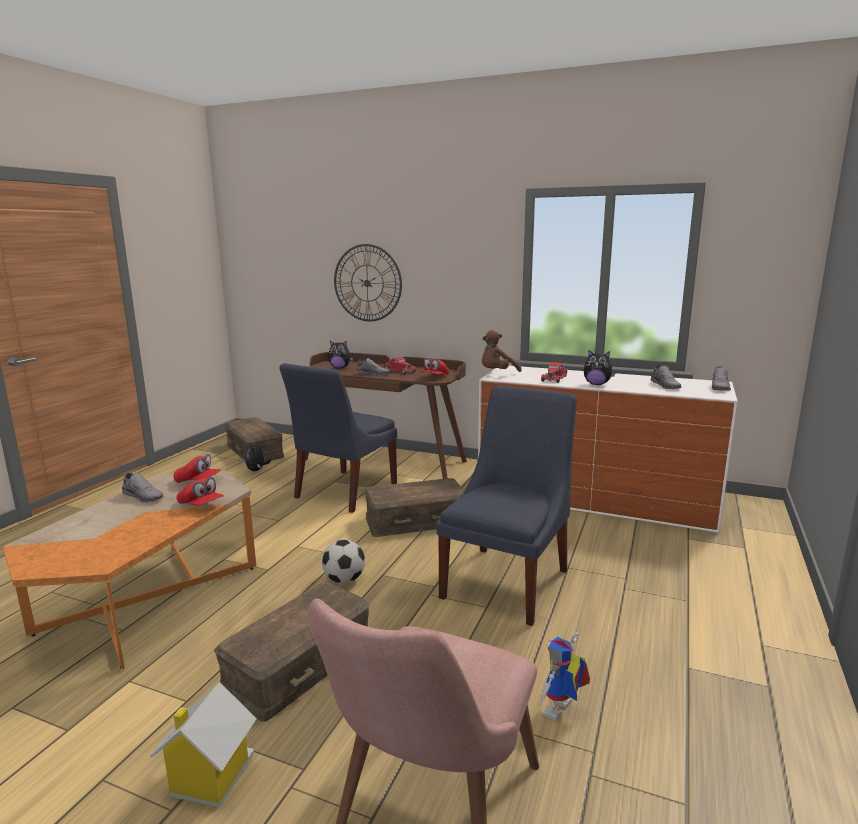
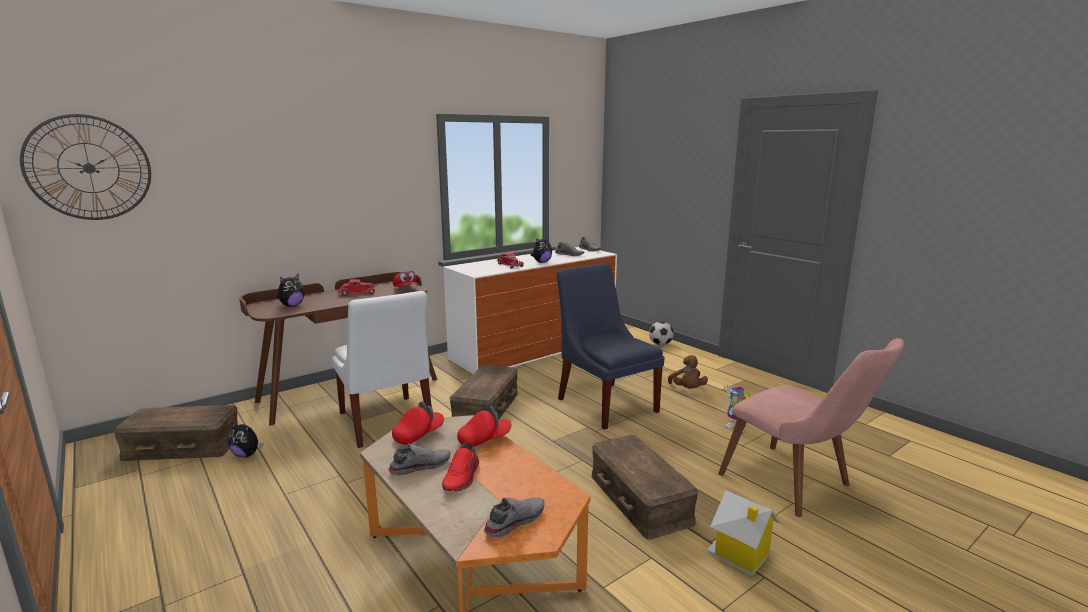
camera: 60 degrees left, 0 degrees up
blue chair [279,363,397,513] -> white chair [332,291,432,448]
football [322,539,365,583] -> football moved to [649,321,674,345]
wall clock [334,244,402,321] -> wall clock moved to [20,114,151,220]
grey shoe [355,358,391,376] -> grey shoe moved to [484,497,545,538]
brown plush toy [482,330,522,372] -> brown plush toy moved to [668,355,708,389]
none -> red shoe [442,442,479,492]

